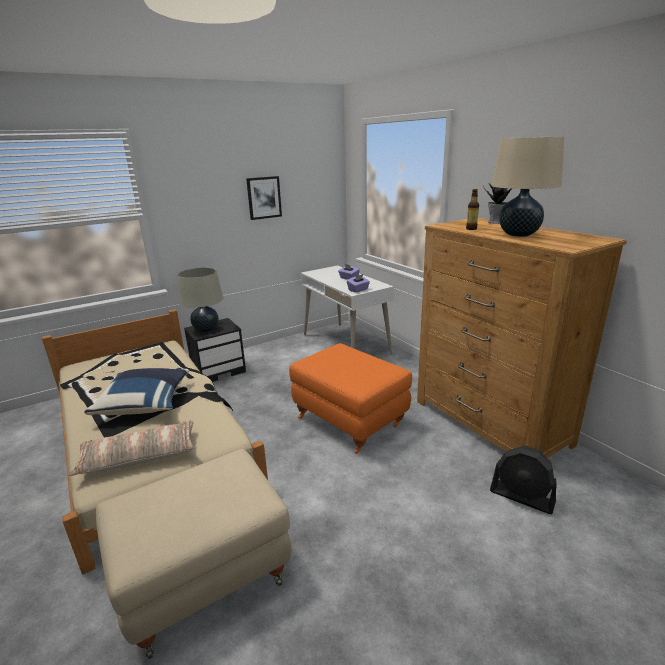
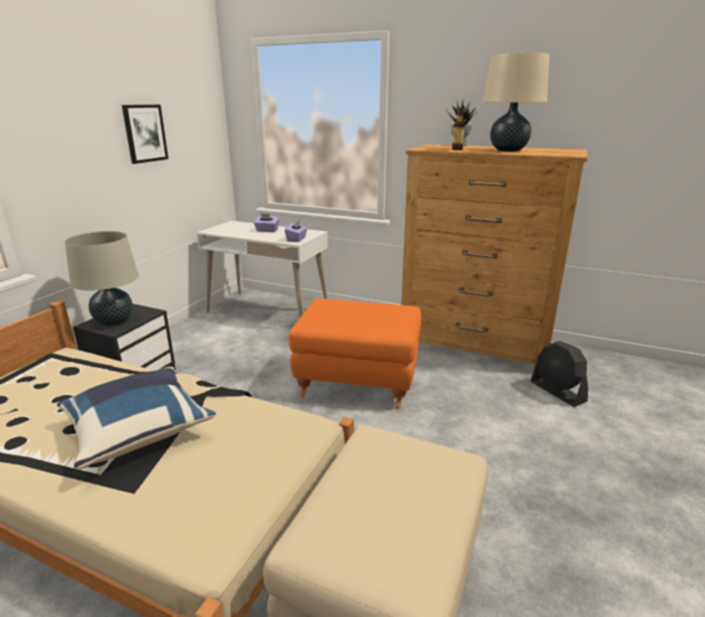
camera: 35 degrees left, 0 degrees up
pillow [68,420,197,476] -> none
black fan [490,446,557,514] -> black fan turned 60 degrees clockwise [531,341,588,407]

